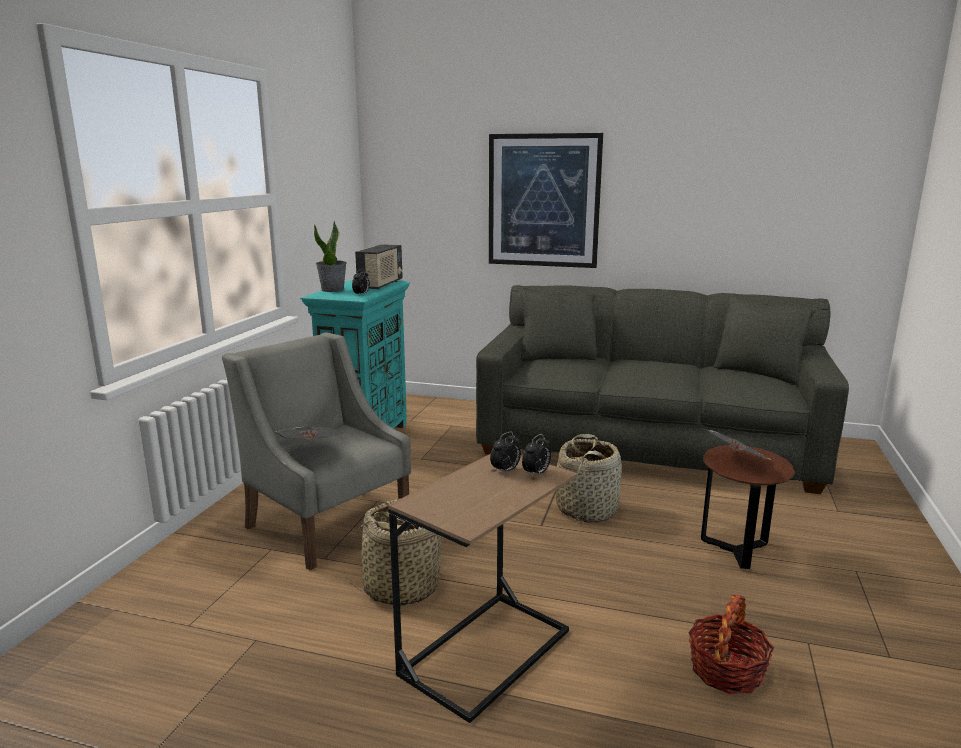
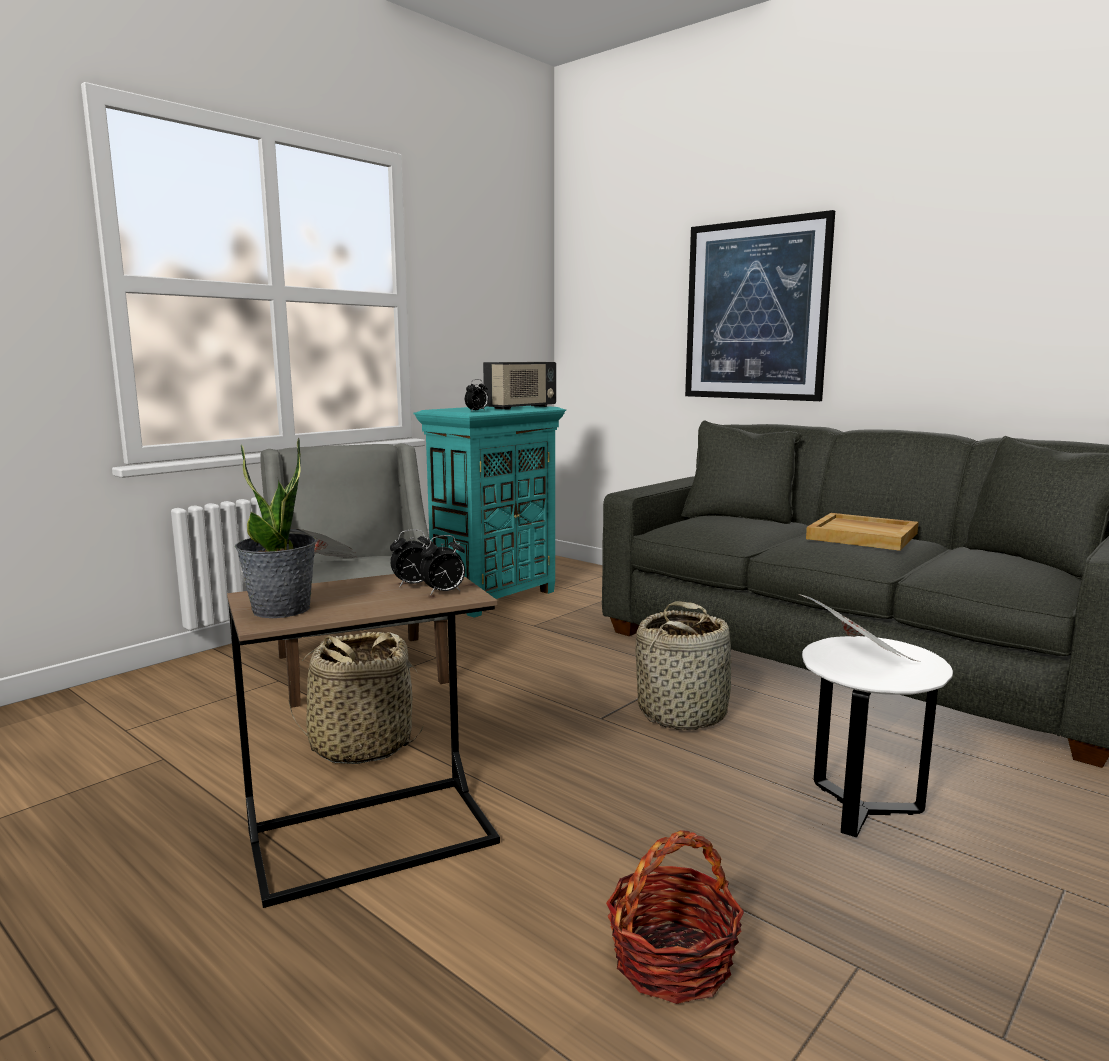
camera: 25 degrees right, 5 degrees down
potted plant [314,221,347,292] -> potted plant moved to [235,438,317,618]
brown side table [701,445,795,569] -> white side table [802,636,953,837]
none -> beige tray [806,513,919,551]

